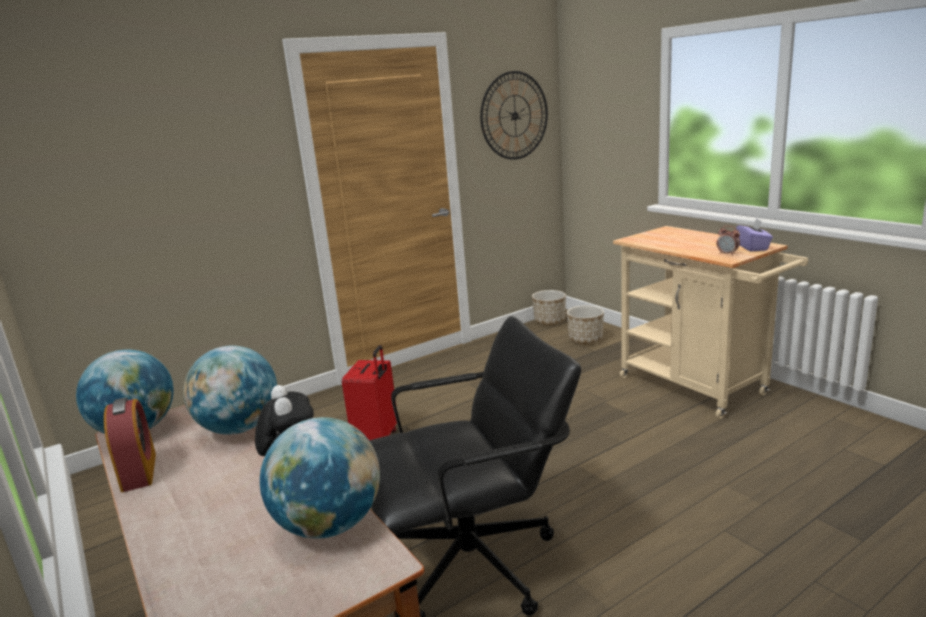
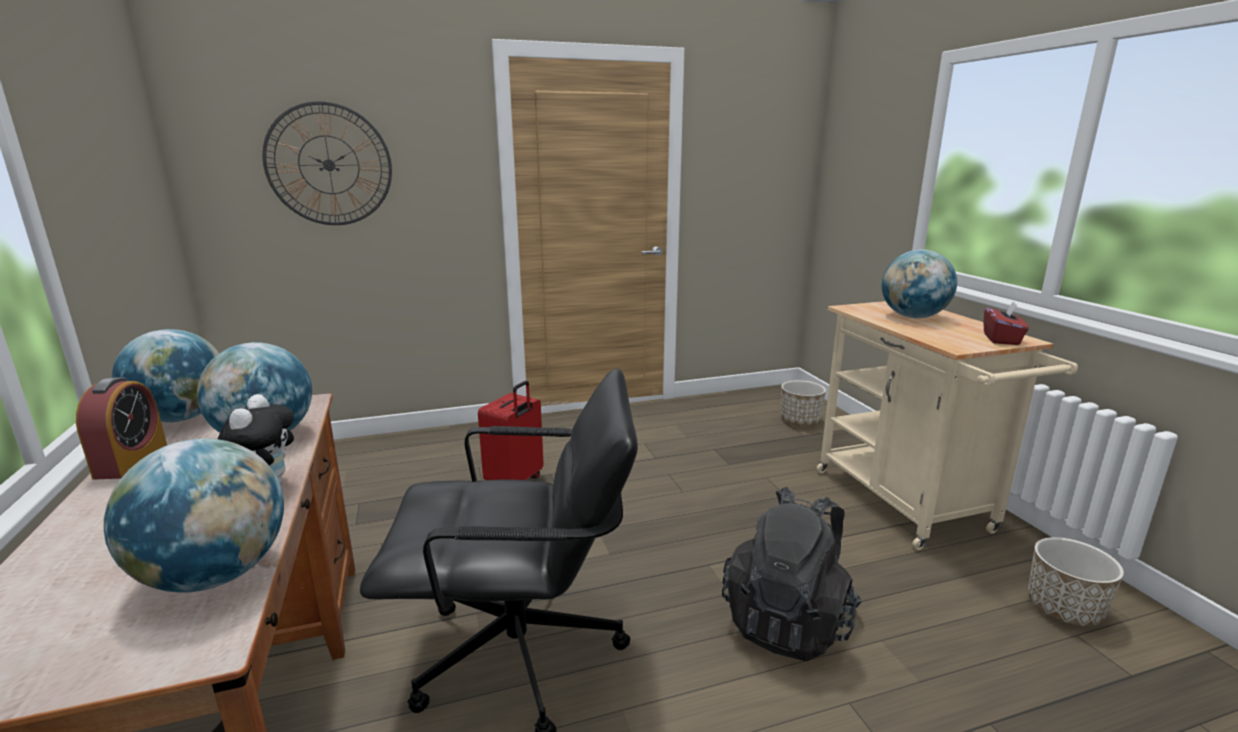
camera: 15 degrees right, 0 degrees up
wall clock [480,71,548,160] -> wall clock moved to [262,101,392,225]
planter [532,290,566,325] -> planter moved to [1028,537,1124,627]
alarm clock [717,226,740,256] -> none
purple tissue box [736,218,773,252] -> red tissue box [984,301,1029,345]
none -> black backpack [722,487,862,661]
none -> globe [882,250,957,318]

